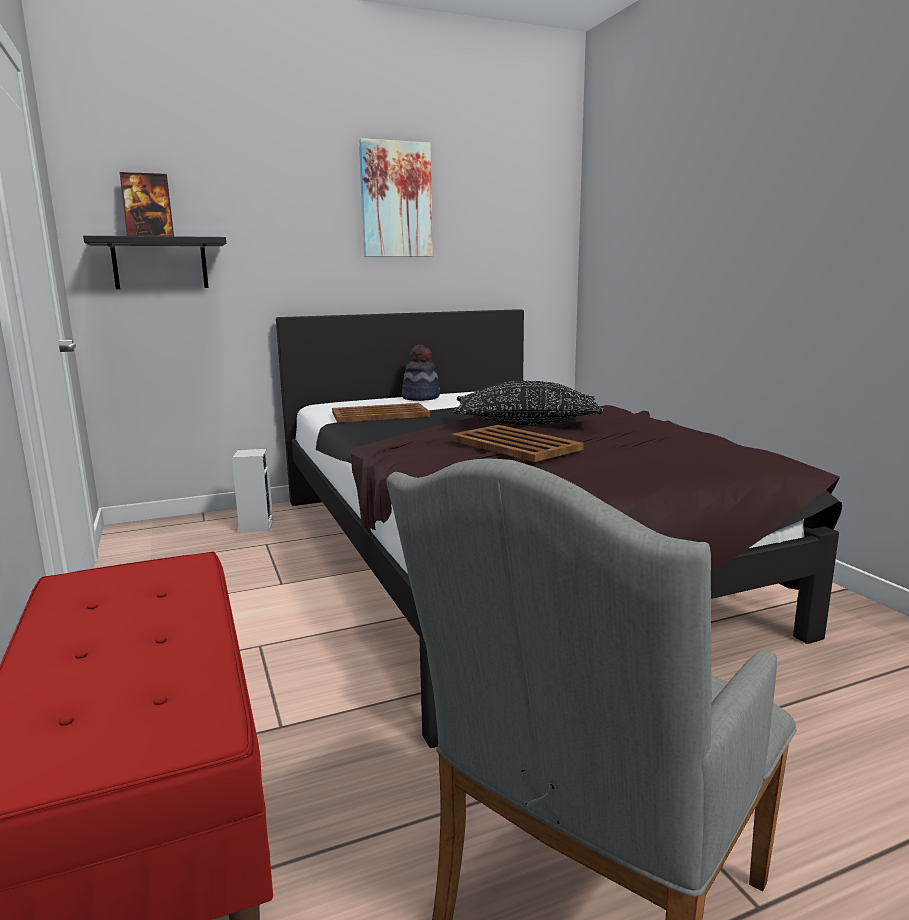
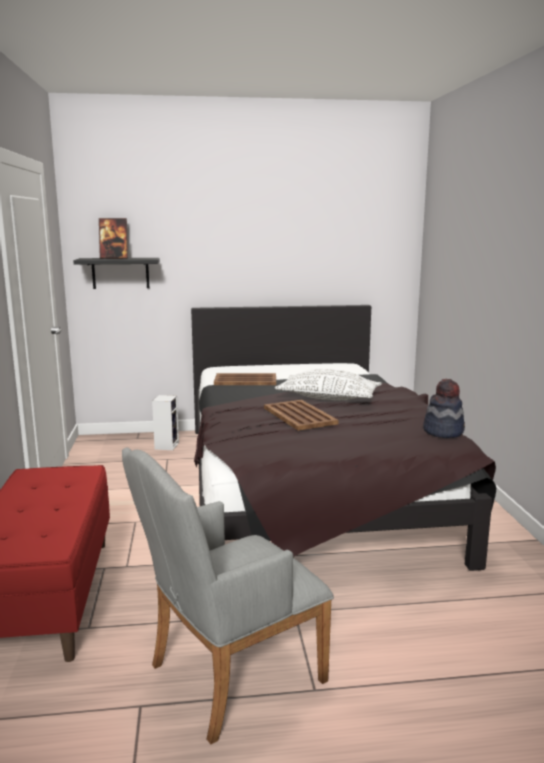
camera: 15 degrees right, 0 degrees up
picture [359,138,433,257] -> none
hat [402,345,440,401] -> hat moved to [423,378,465,438]
black pillow [453,381,605,425] -> white pillow [275,369,382,401]

